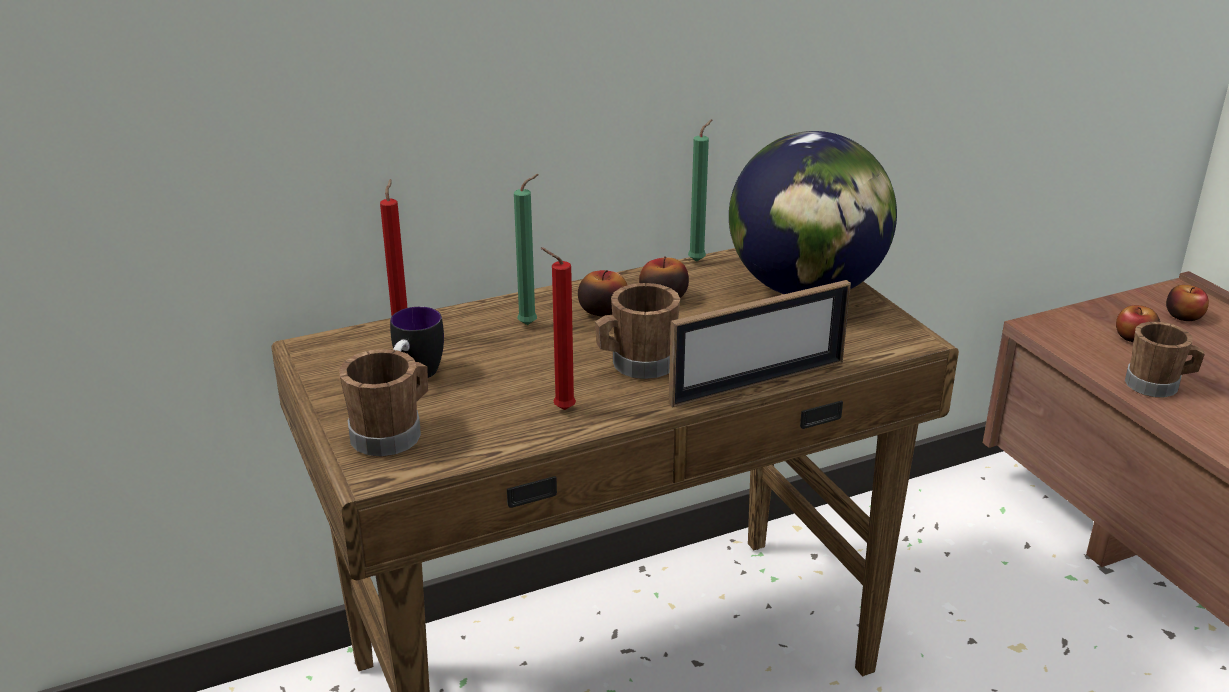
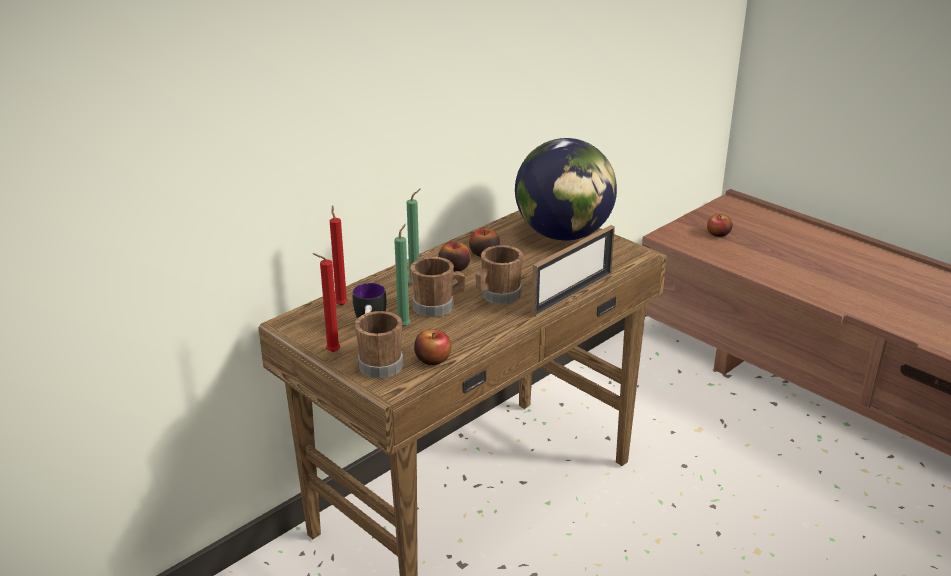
camera: 20 degrees left, 0 degrees up
red candle [541,247,576,410] -> red candle moved to [313,253,340,352]
green candle [688,119,712,262] -> green candle moved to [394,224,411,327]
brown mug [1125,322,1205,398] -> brown mug moved to [410,257,465,317]
apple [1166,285,1209,321] -> apple moved to [414,329,451,365]

